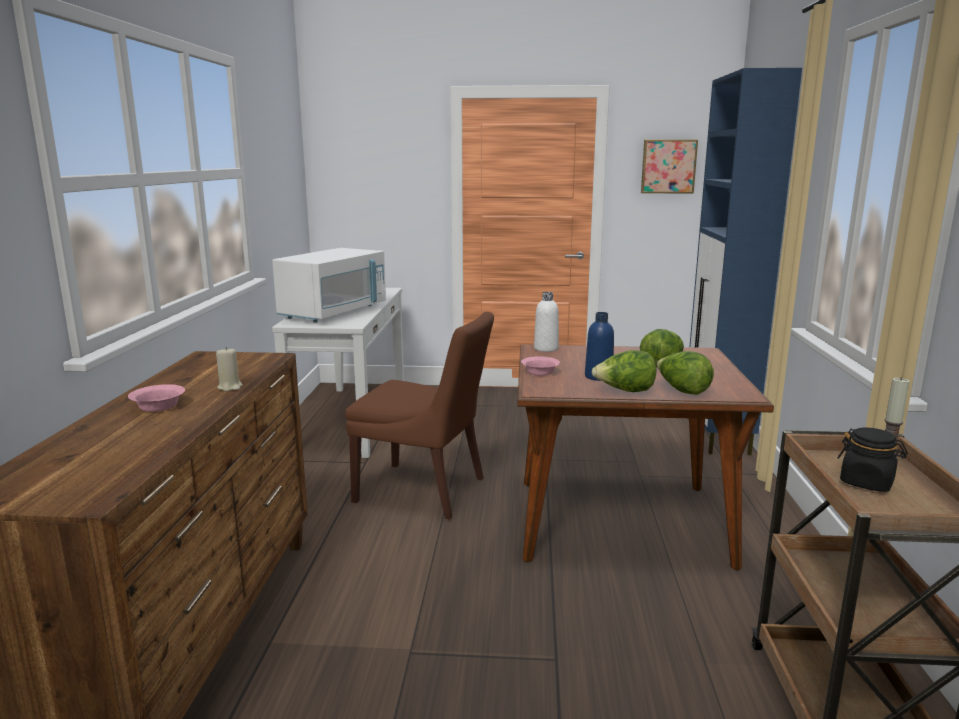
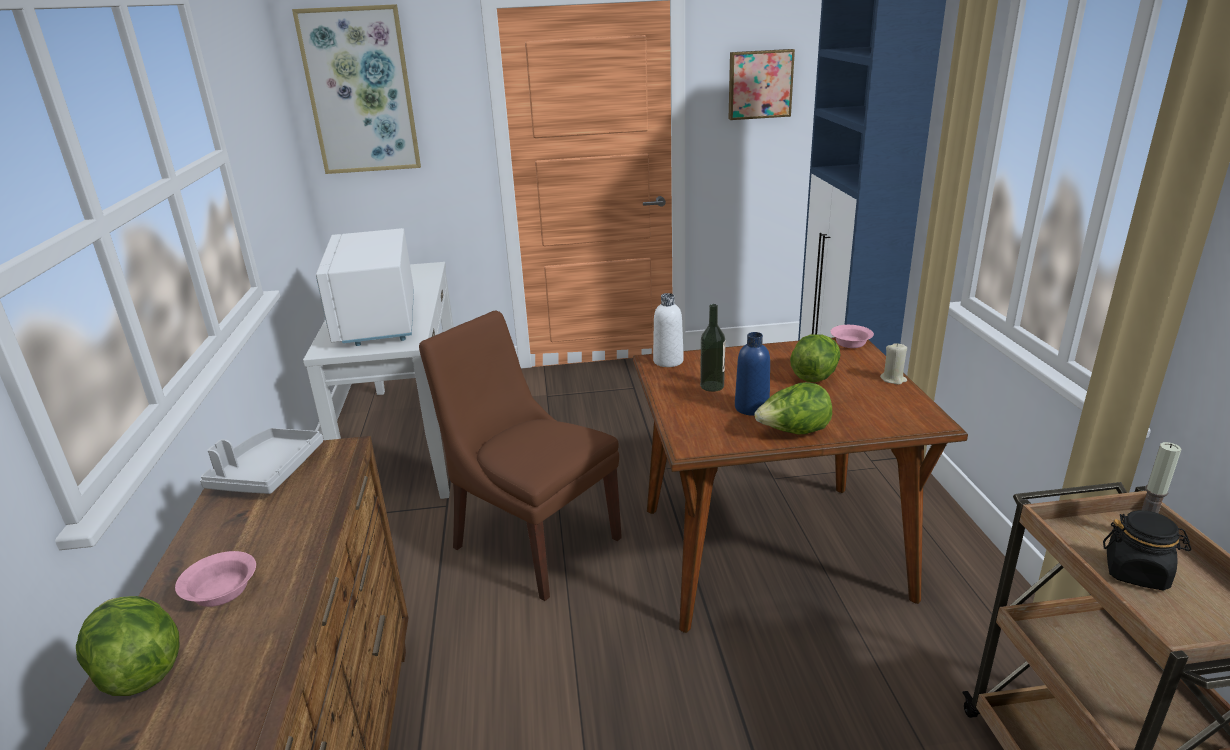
camera: 10 degrees left, 10 degrees up
beige candle [216,347,243,391] -> beige candle moved to [880,343,907,385]
white microwave [272,248,386,322] -> white microwave turned 150 degrees clockwise [316,228,414,346]
brown chair [345,312,494,519] -> brown chair turned 150 degrees counterclockwise [419,311,622,601]
pink bowl [521,356,560,376] -> pink bowl moved to [830,325,874,348]
lettuce [657,351,714,395] -> lettuce moved to [76,596,180,696]
none -> grey tray [200,428,323,494]
none -> picture [292,4,421,174]
none -> bottle [700,304,725,392]

